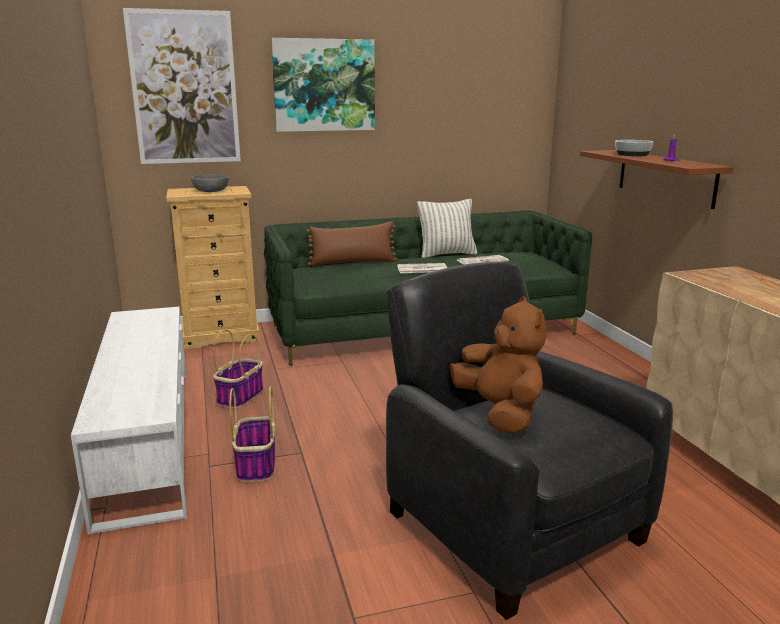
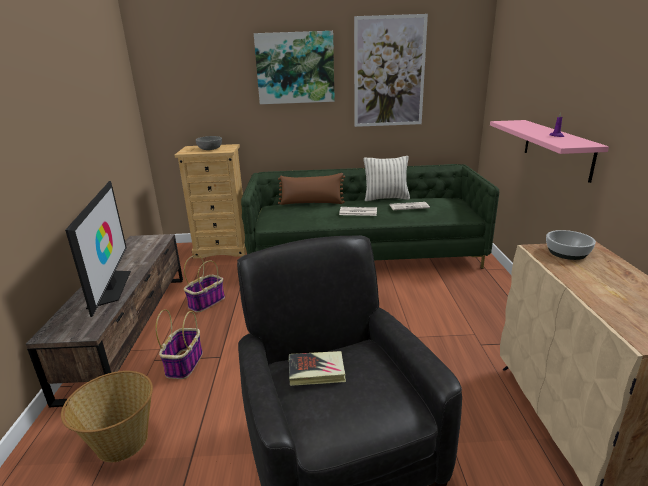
camera: 15 degrees right, 5 degrees up
white tv stand [71,307,187,535] -> brown tv stand [26,234,183,408]
picture [123,8,241,164] -> picture moved to [354,14,428,127]
brown plush toy [450,296,546,434] -> book [289,351,346,386]
brown shelf [580,150,733,209] -> pink shelf [490,120,609,183]
bowl [615,140,653,156] -> bowl moved to [546,230,596,260]
none -> basket [61,371,153,462]
none -> television [65,181,131,317]

